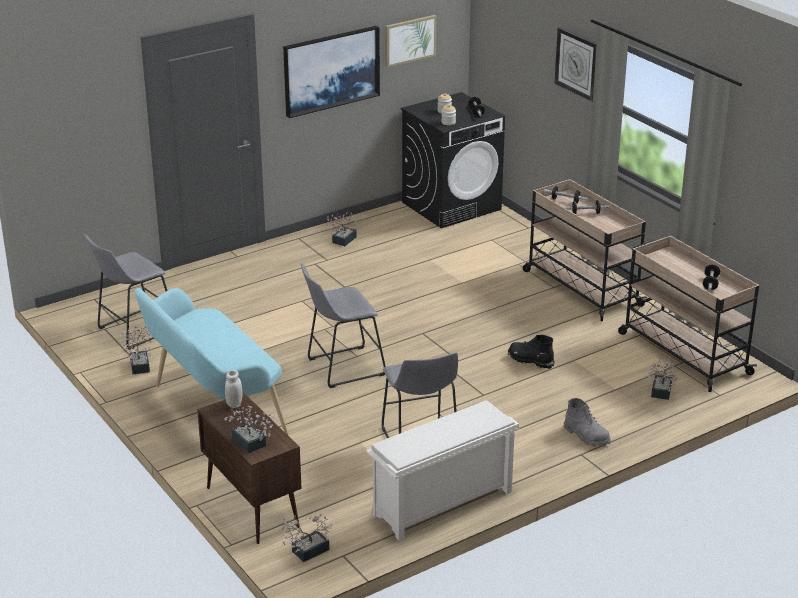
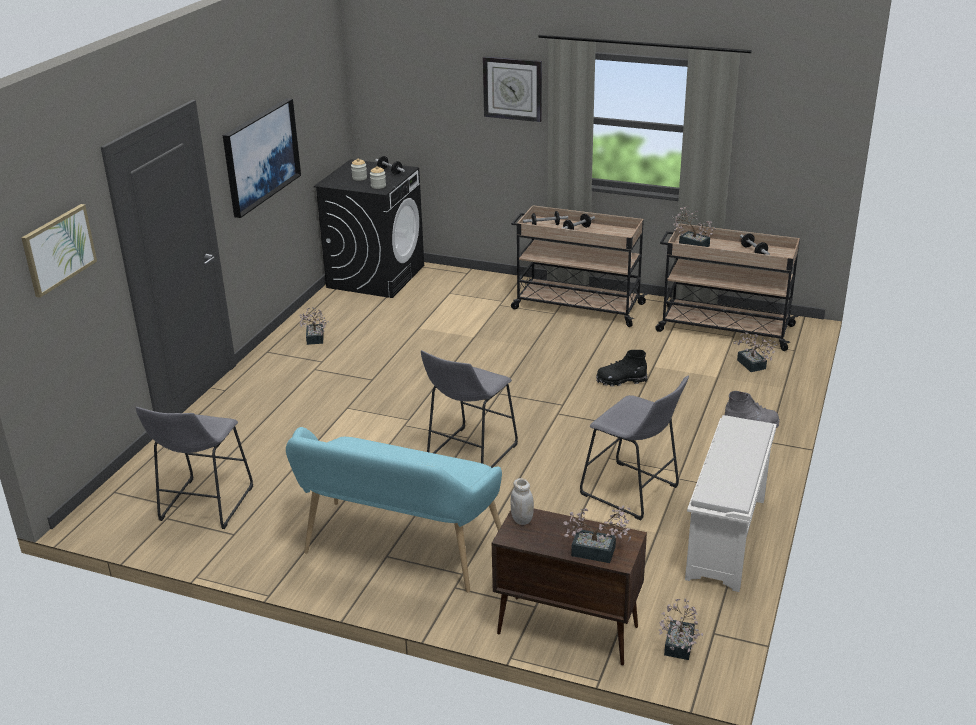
camera: 35 degrees left, 0 degrees up
potted plant [120,326,152,374] -> potted plant moved to [672,205,716,247]
picture [385,15,436,68] -> picture moved to [21,204,97,298]

